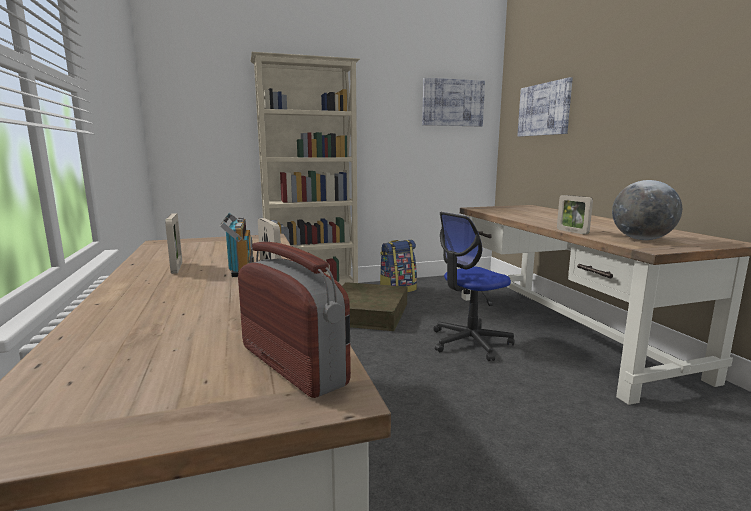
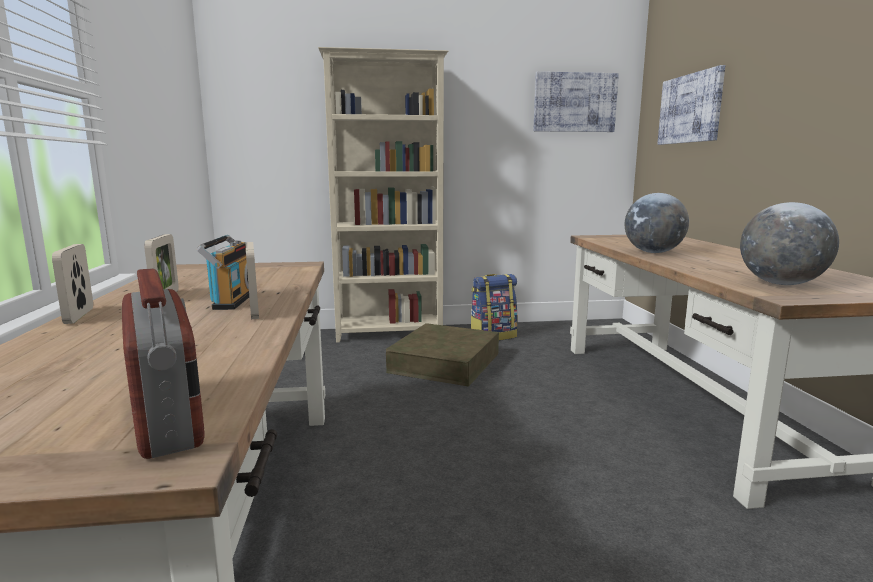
camera: 10 degrees right, 0 degrees up
office chair [433,212,514,361] -> none
picture frame [557,195,593,234] -> picture frame moved to [52,244,93,324]
none -> globe [625,193,689,253]

